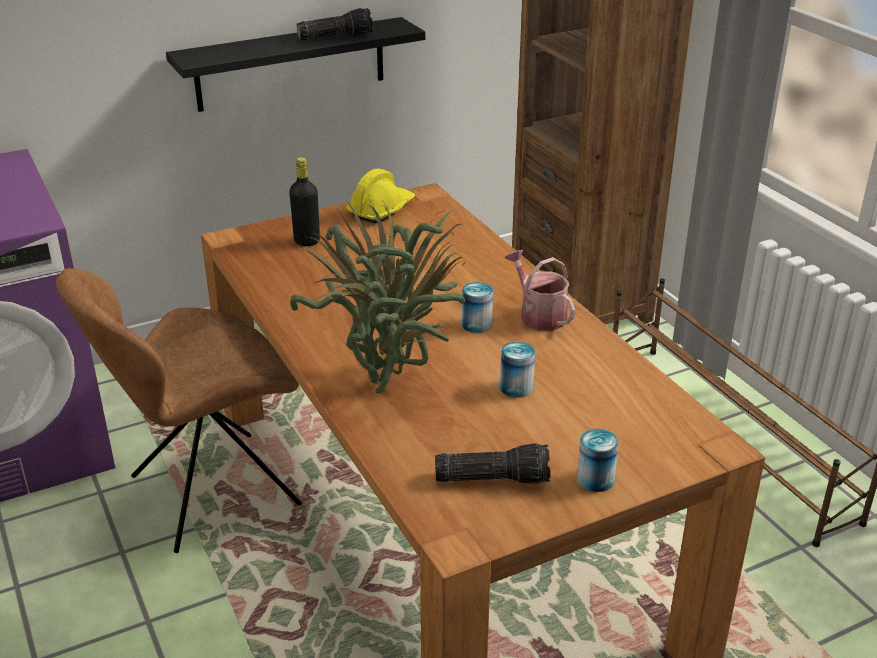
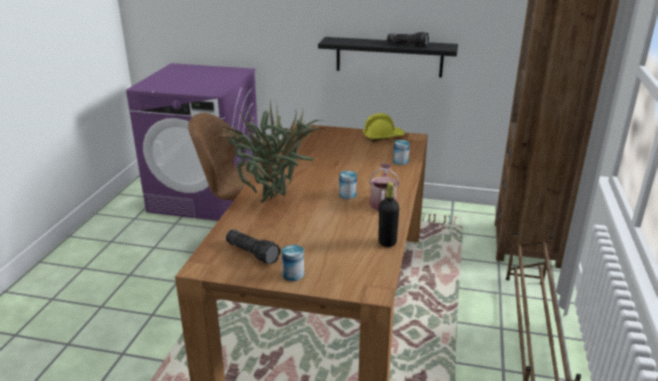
camera: 40 degrees right, 5 degrees down
black bottle [289,157,320,246] -> black bottle moved to [378,182,399,247]
can [500,342,535,398] -> can moved to [393,140,410,165]

